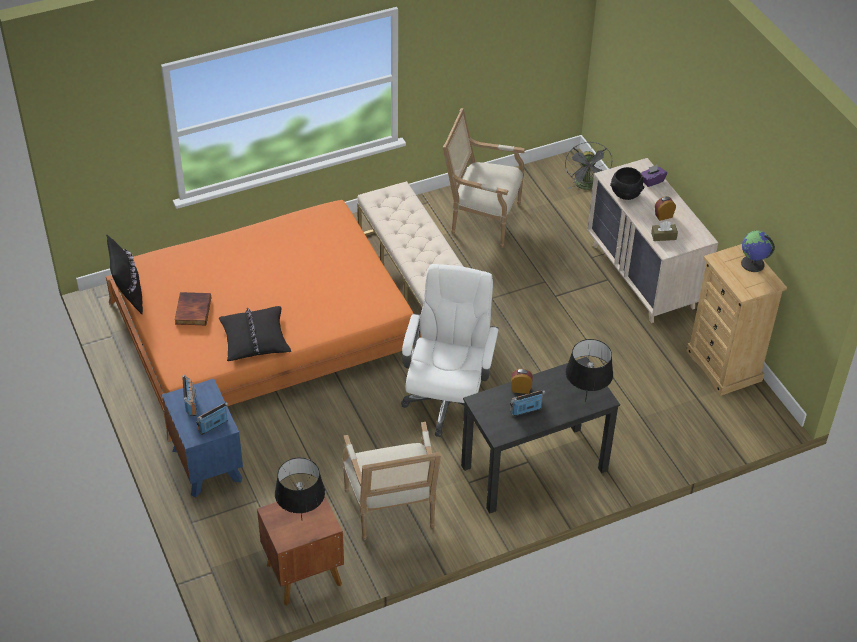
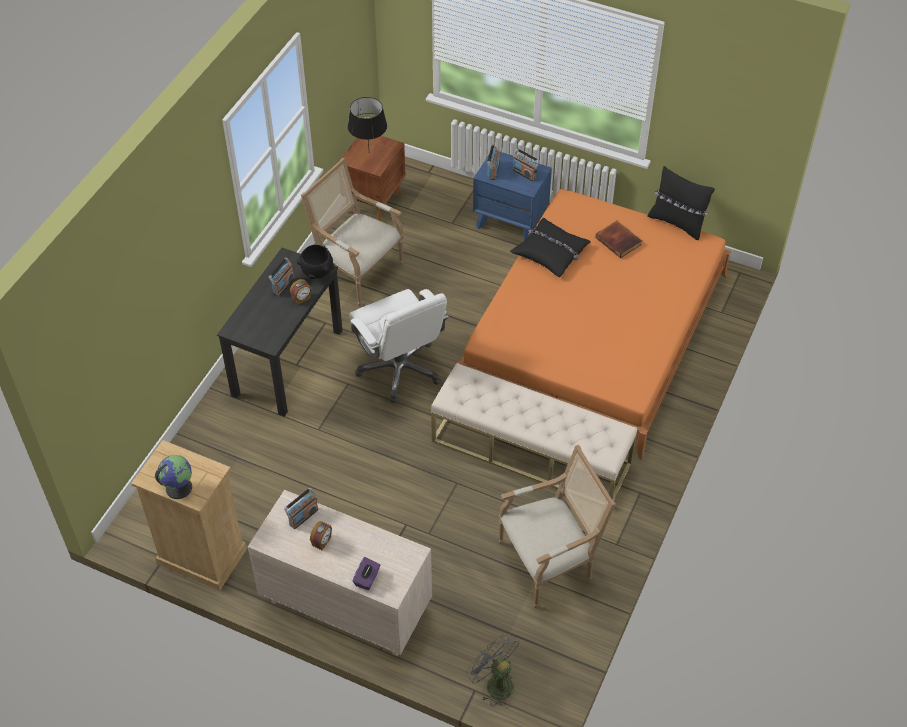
camera: 140 degrees right, 5 degrees up
black table lamp [566,339,613,402] -> none
black bowl [610,167,645,200] -> black bowl moved to [297,245,334,279]
brown tissue box [651,221,678,241] -> radio [284,488,318,529]

